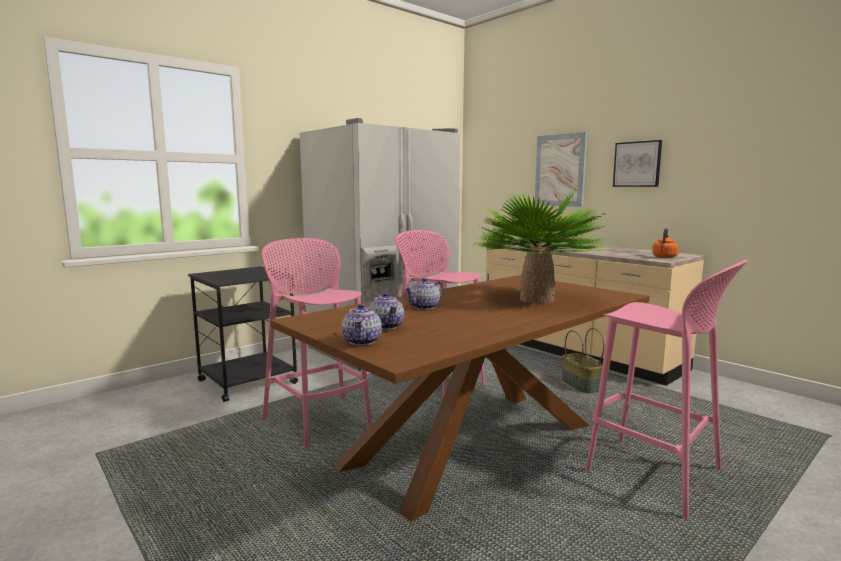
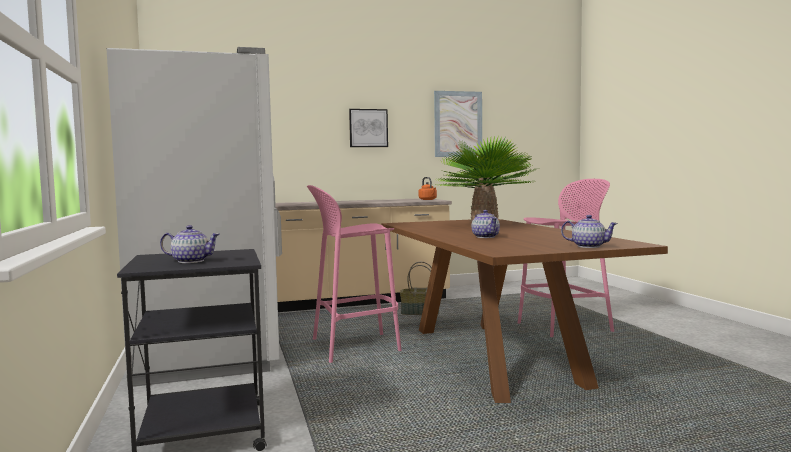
camera: 65 degrees left, 5 degrees down
pink stool [261,238,372,448] -> none
teapot [369,292,404,330] -> teapot moved to [160,225,220,263]
picture [535,132,587,207] -> picture moved to [434,91,482,157]

